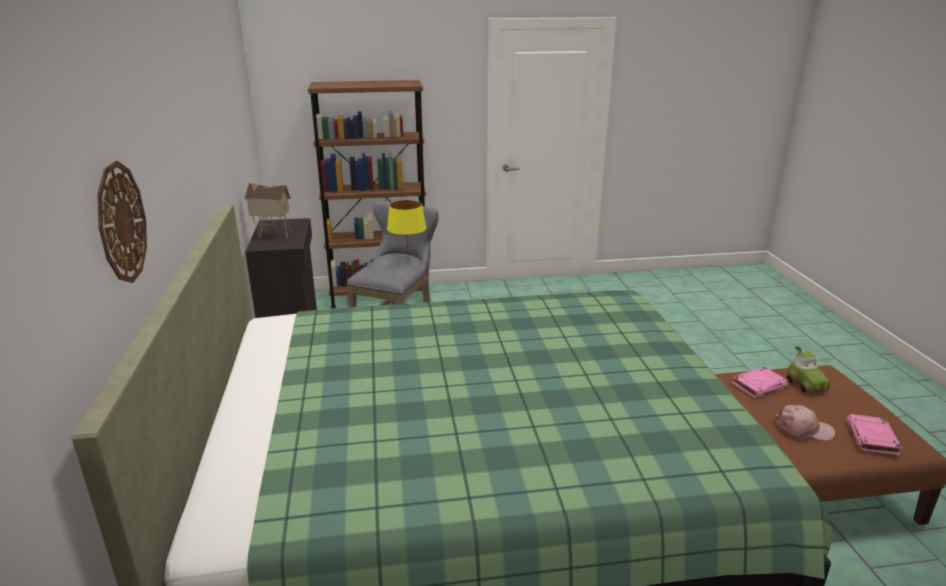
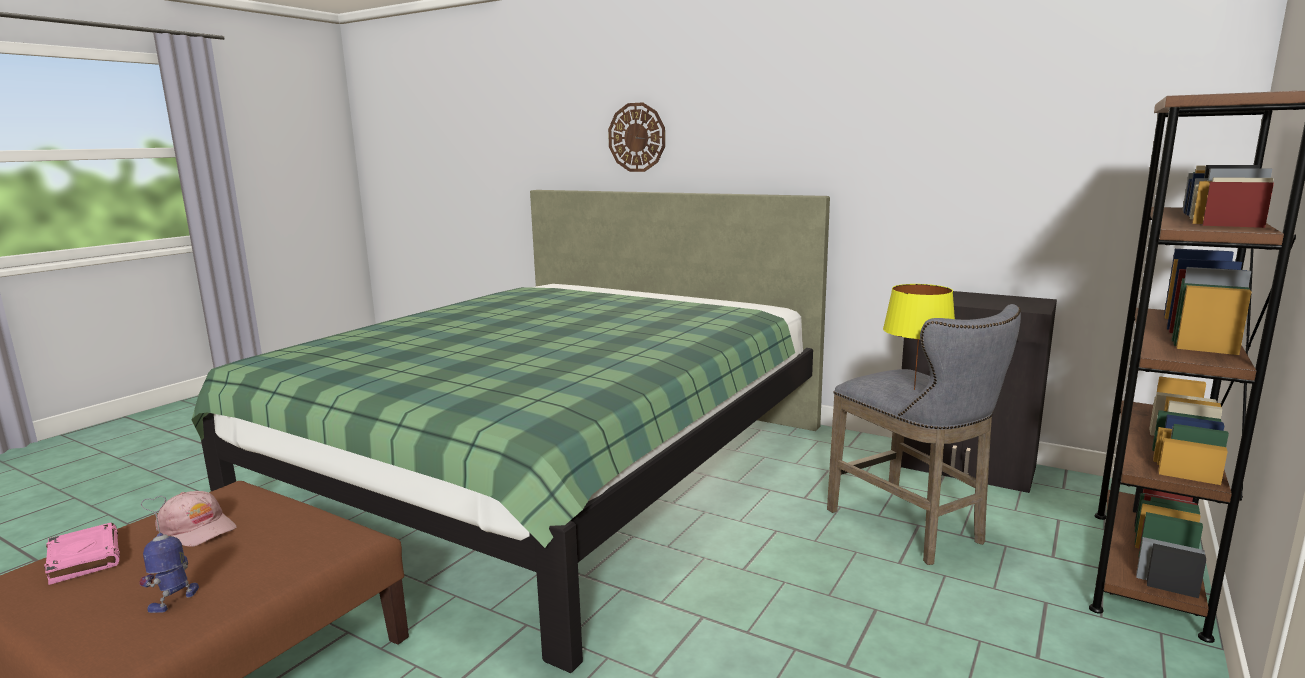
camera: 130 degrees right, 10 degrees down
toy house [244,182,293,238] -> none
pink book [732,367,789,398] -> none
pink cap [775,405,835,441] -> pink cap turned 105 degrees counterclockwise [155,491,237,547]
toy car [787,346,830,392] -> toy robot [139,496,199,613]

